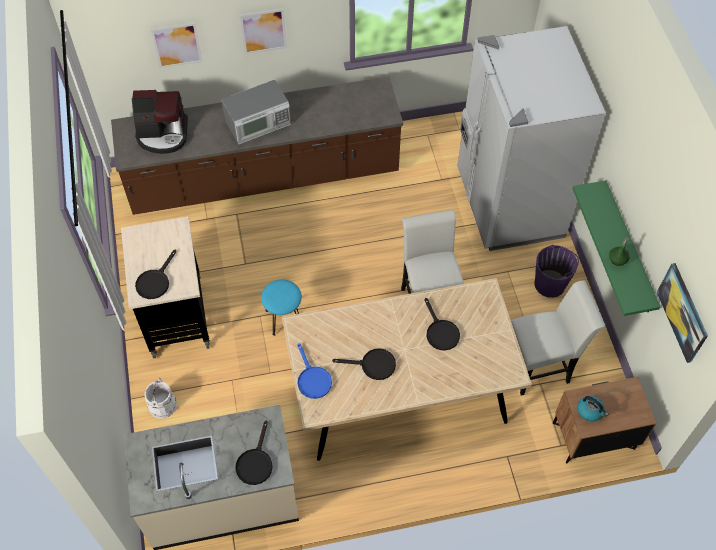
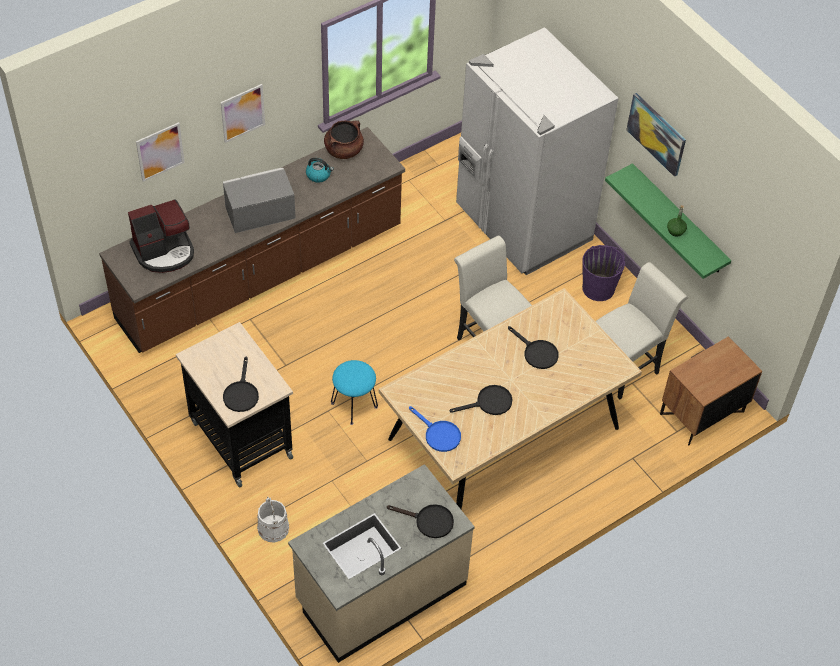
camera: 25 degrees left, 5 degrees down
microwave [222,80,291,144] -> microwave turned 150 degrees counterclockwise [223,168,296,233]
black frying pan [235,421,273,485] -> black frying pan turned 60 degrees counterclockwise [387,504,454,538]
kettle [577,396,608,422] -> kettle moved to [306,158,334,183]
picture [657,263,708,363] -> picture moved to [626,93,686,177]
none -> brown cooking pot [324,120,364,159]

